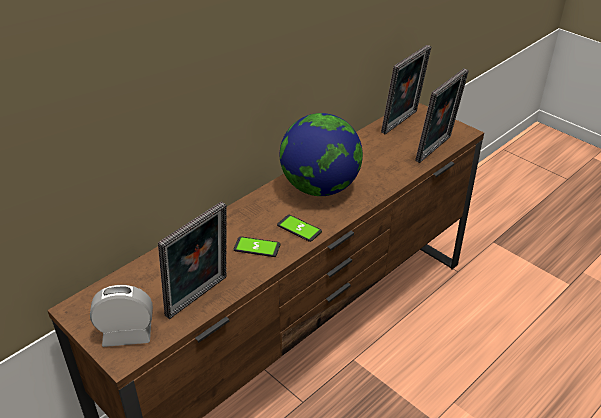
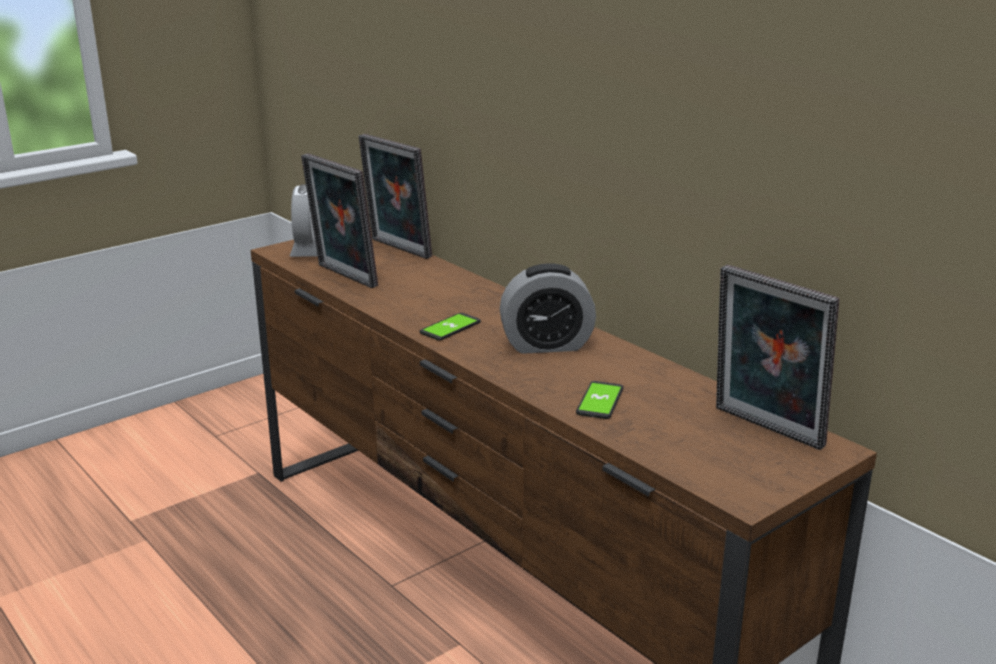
camera: 95 degrees right, 15 degrees down
phone [233,236,281,257] -> phone moved to [576,381,623,419]
globe [280,113,363,196] -> alarm clock [500,263,596,354]
picture frame [415,68,469,163] -> picture frame moved to [359,134,432,259]

